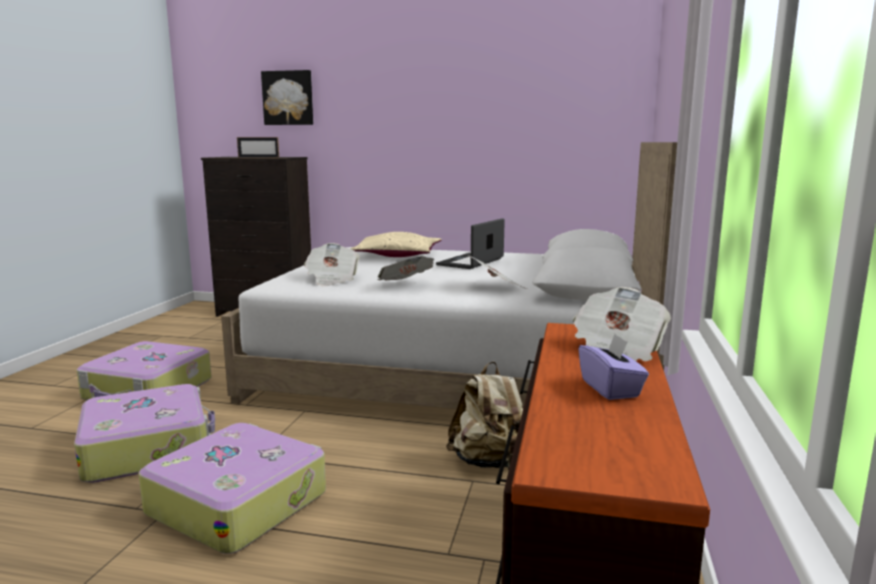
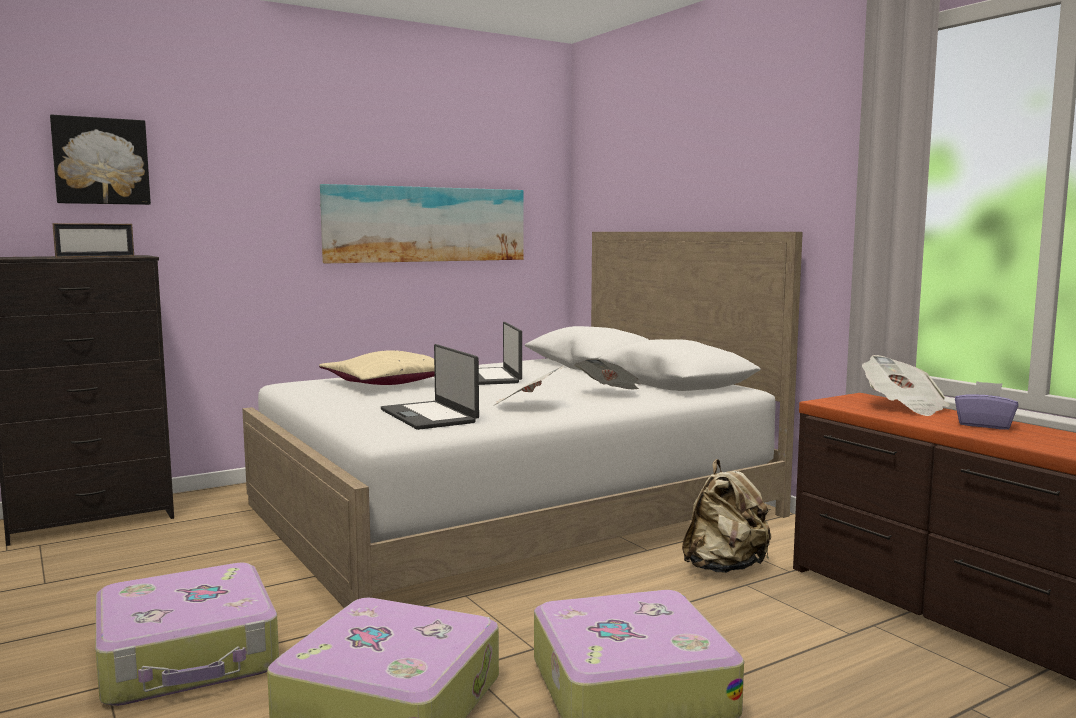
camera: 45 degrees left, 5 degrees down
newspaper [304,243,360,286] -> laptop [381,344,479,430]
none -> picture [320,184,524,263]

